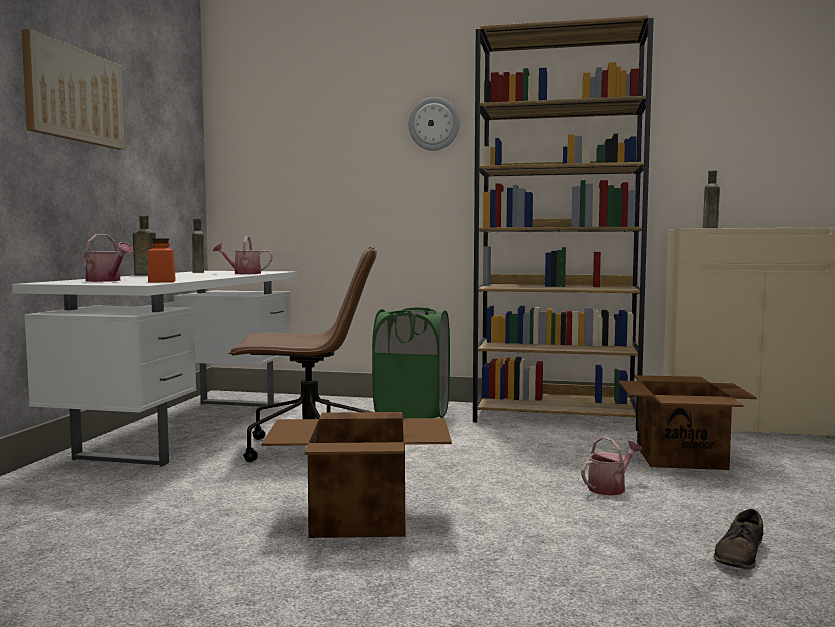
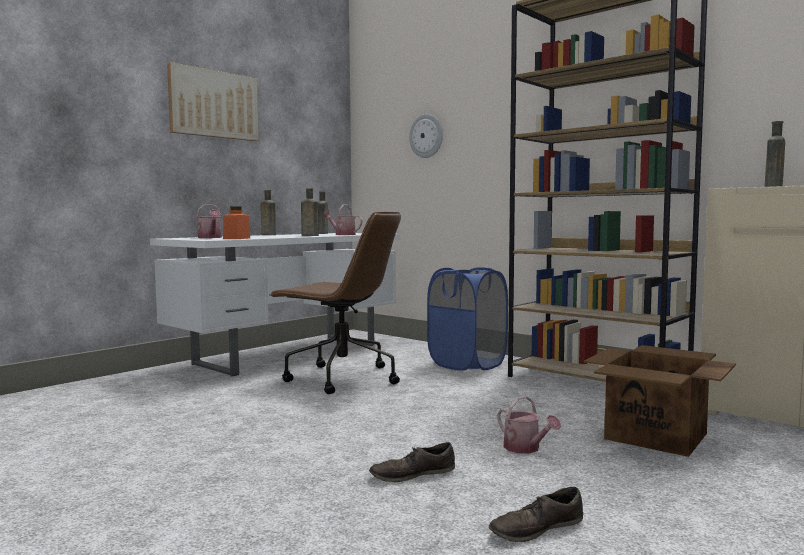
camera: 30 degrees right, 0 degrees up
cardboard box [261,412,452,538] -> none
green laundry basket [372,307,450,418] -> blue laundry basket [427,267,508,371]
wall clock [409,97,460,151] -> wall clock moved to [409,114,443,158]
watering can [581,436,642,496] -> watering can turned 60 degrees clockwise [497,396,561,453]
none -> brown bottle [301,188,319,236]
none -> brown shoe [369,442,455,482]

